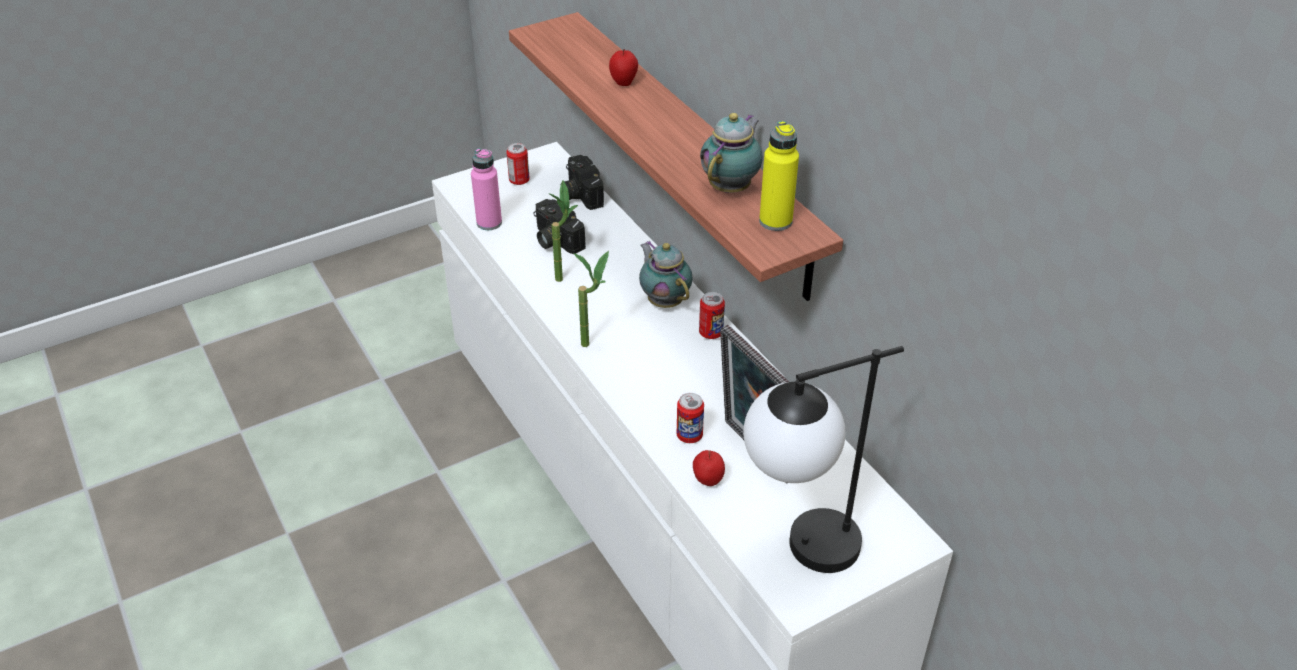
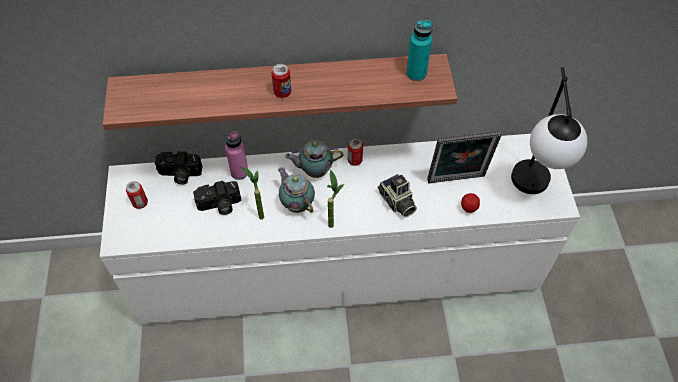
camera: 65 degrees left, 15 degrees up
pink bottle [471,148,502,230] -> pink bottle moved to [225,131,248,180]
apple [609,49,638,86] -> none
can [677,393,704,443] -> can moved to [271,64,291,98]
teapot [700,113,763,193] -> teapot moved to [278,167,315,213]
yellow bottle [759,121,799,231] -> turquoise bottle [406,20,433,81]
none -> camera [378,174,417,217]

